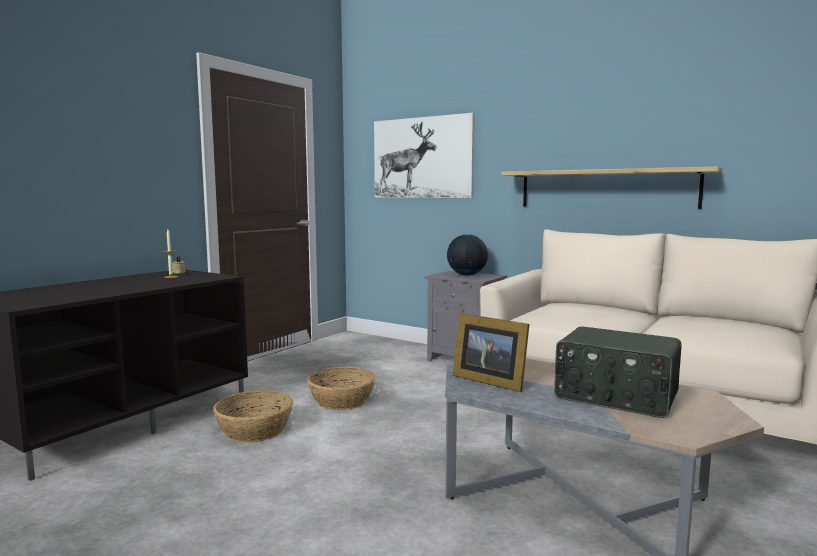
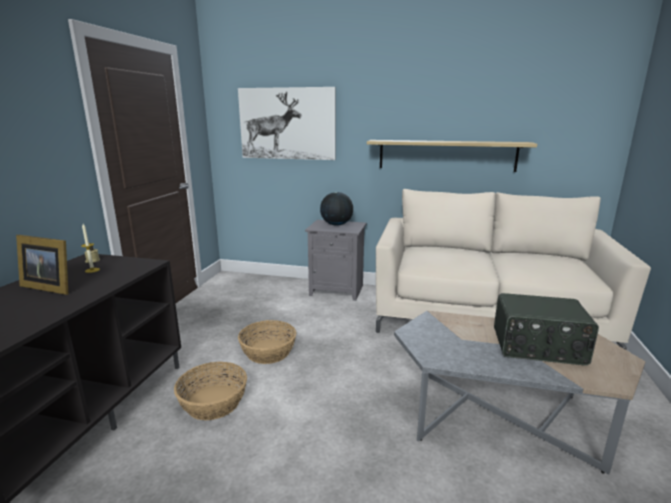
camera: 20 degrees left, 10 degrees up
picture frame [453,313,530,392] -> picture frame moved to [16,235,68,295]

